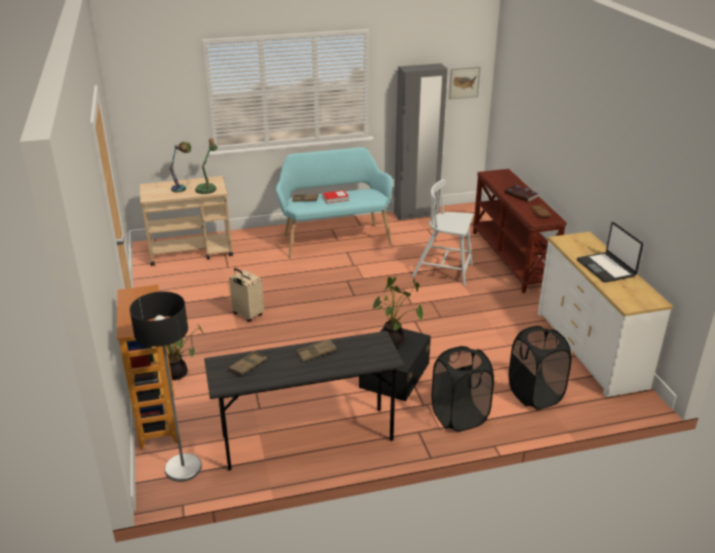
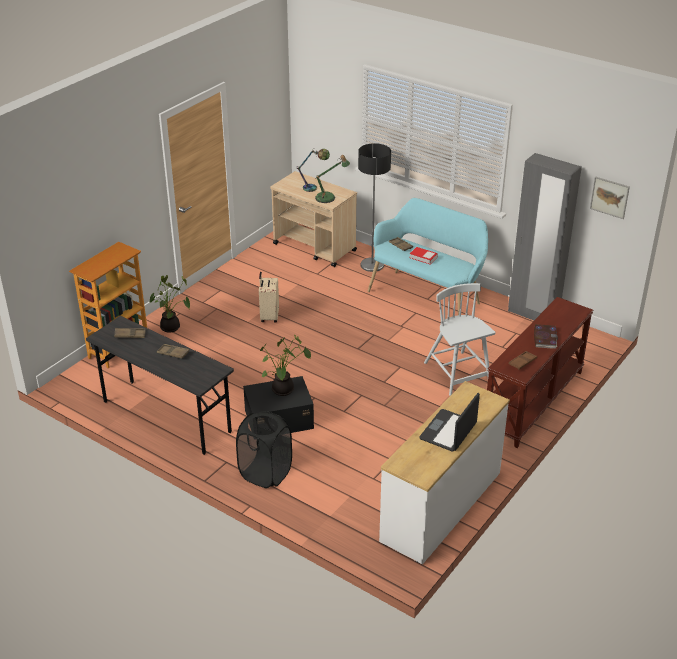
camera: 50 degrees right, 5 degrees up
floor lamp [130,291,202,482] -> floor lamp moved to [358,143,391,272]
black laundry basket [509,326,572,410] -> none

